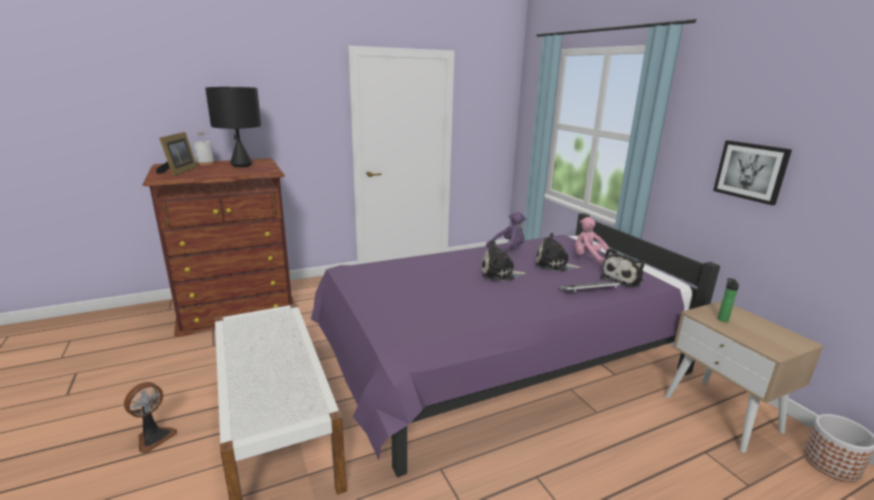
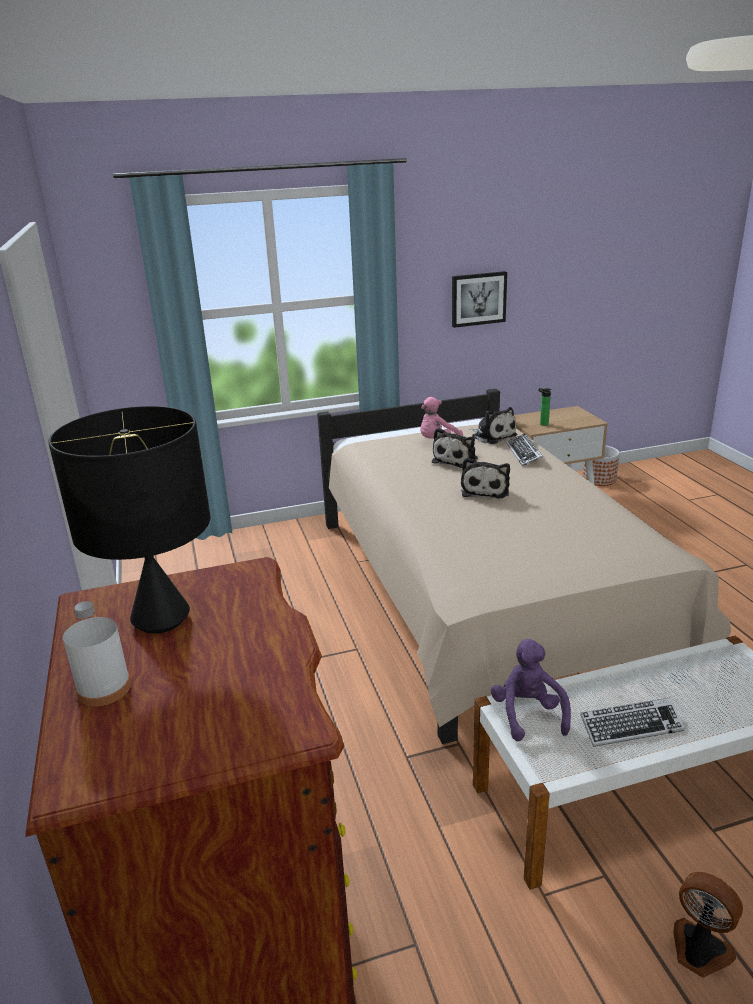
camera: 80 degrees left, 5 degrees up
picture frame [156,132,197,176] -> none
purple bed [311,213,720,477] -> beige bed [317,389,731,744]
purple plush toy [486,212,527,252] -> purple plush toy moved to [491,639,571,741]
none -> keyboard [580,698,685,747]

